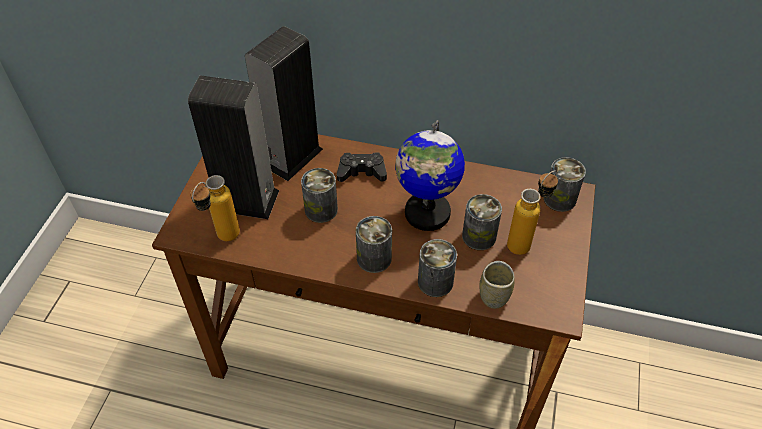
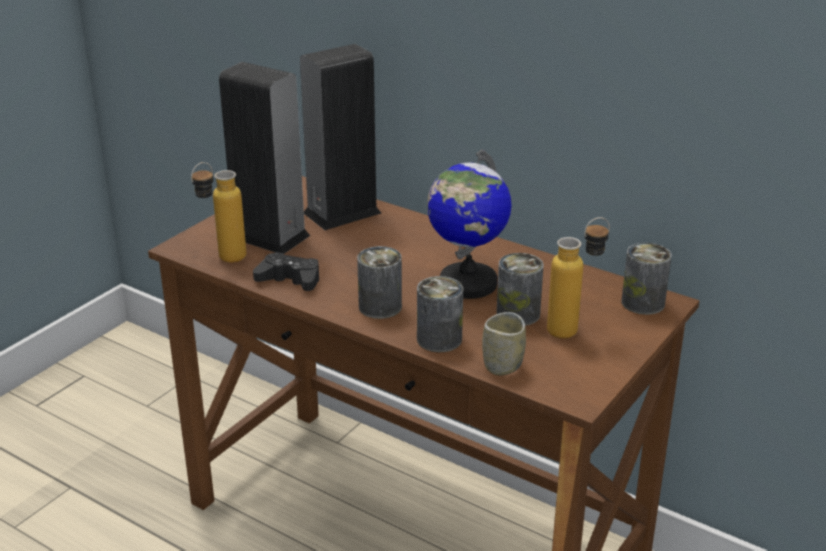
camera: 20 degrees right, 20 degrees down
can [301,168,338,223] -> none
black game controller [337,153,387,182] -> black game controller moved to [253,252,319,291]

